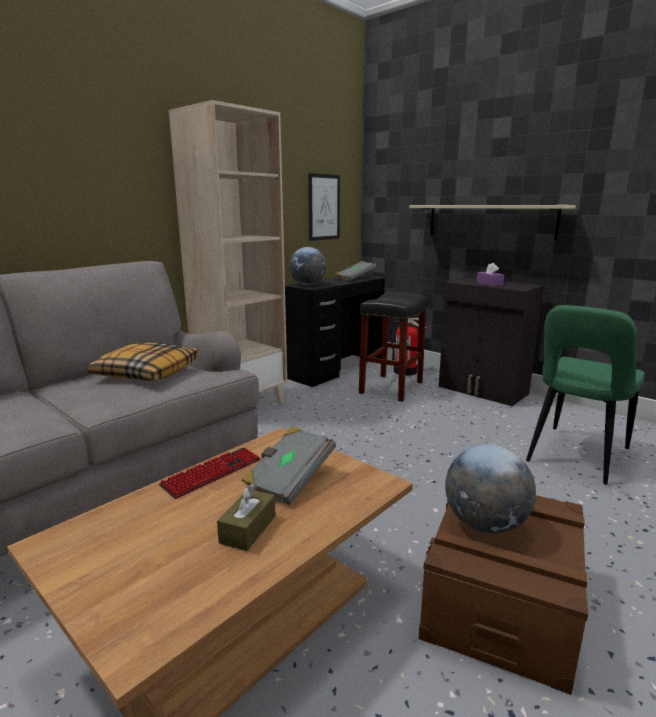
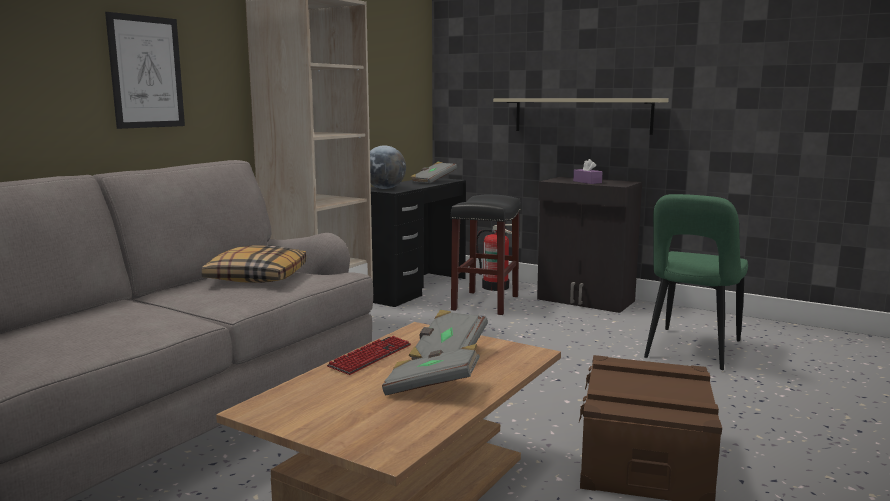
camera: 10 degrees left, 5 degrees down
brown tissue box [217,483,275,551] -> grey book [382,344,480,396]
picture [308,173,340,241] -> picture moved to [105,12,185,129]
globe [445,445,536,534] -> none

